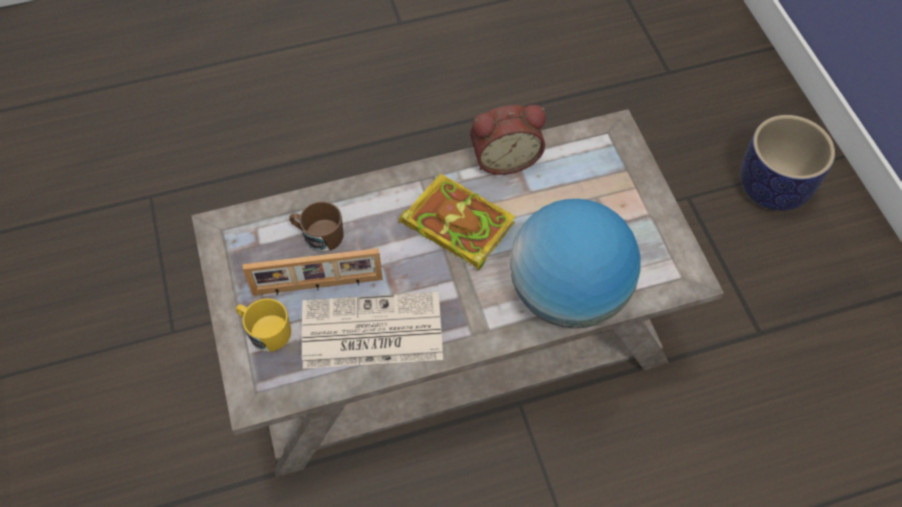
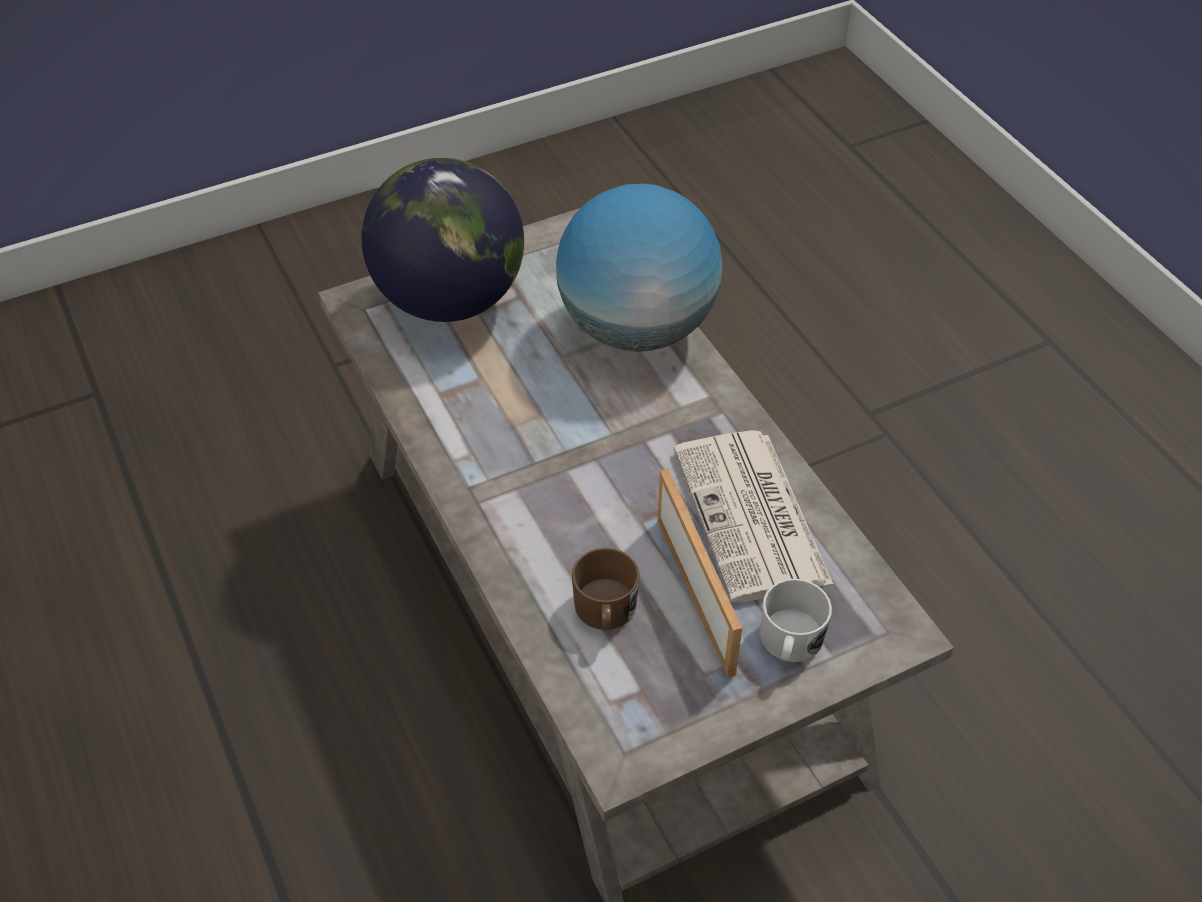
camera: 100 degrees left, 10 degrees down
yellow mug [236,298,291,352] -> white mug [760,578,832,662]
book [399,173,516,271] -> none
alarm clock [470,105,546,175] -> none
planter [740,115,835,211] -> none
none -> globe [362,158,524,322]

